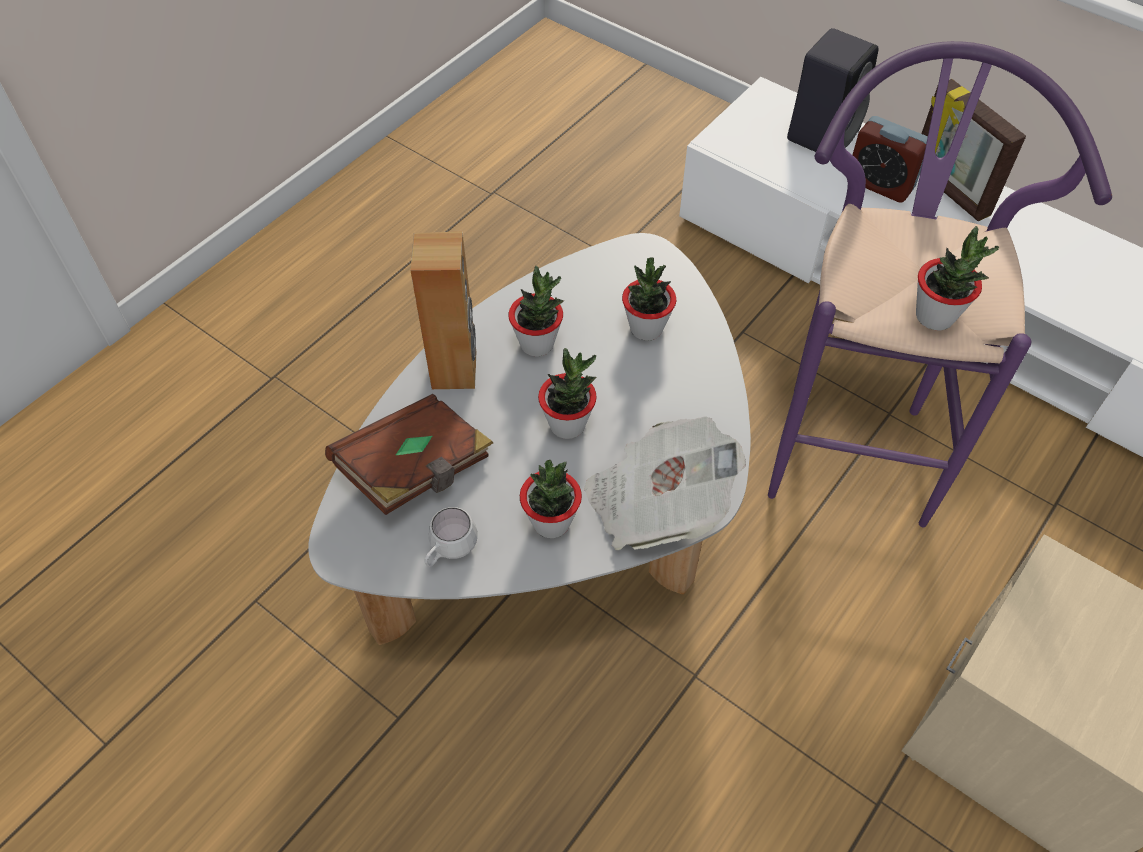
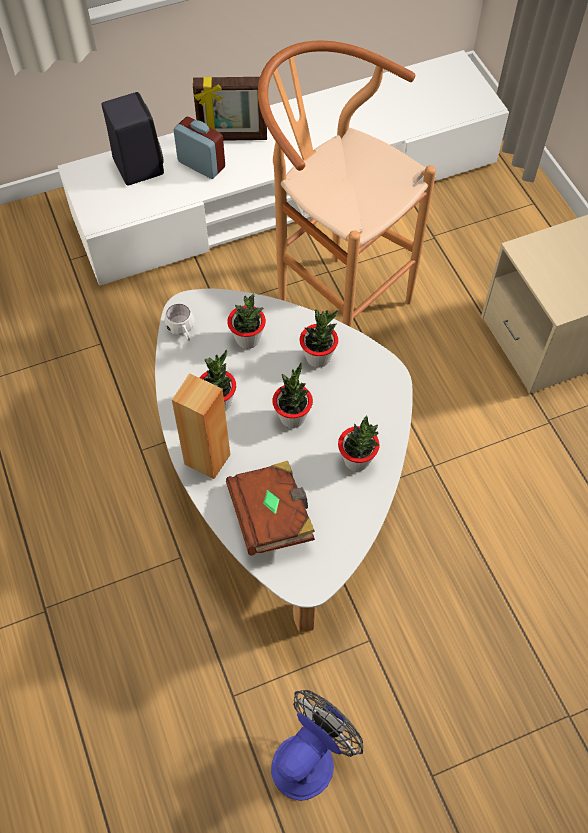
camera: 60 degrees left, 5 degrees up
white mug [424,507,478,567] -> white mug moved to [165,304,195,341]
newspaper [584,416,746,550] -> none
purple stool [768,41,1112,527] -> brown stool [258,41,436,327]
alarm clock [853,116,928,203] -> alarm clock turned 120 degrees counterclockwise [173,117,225,179]
potted plant [916,226,999,330] -> potted plant moved to [300,309,338,368]
none -> fan [271,690,363,801]

